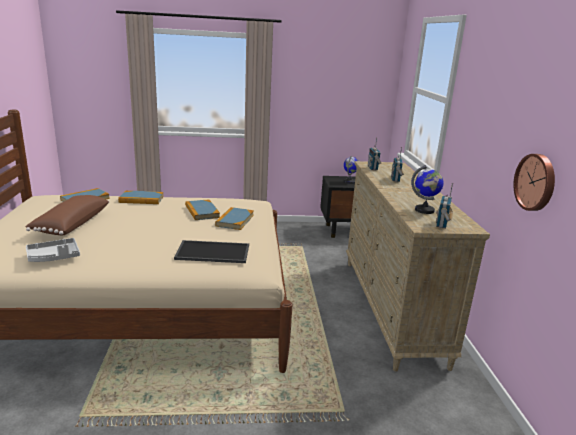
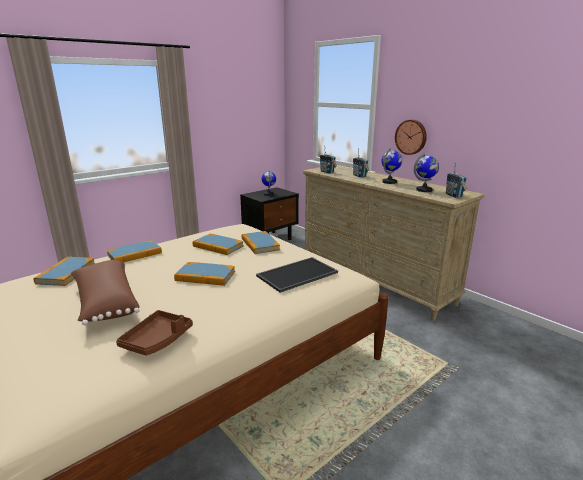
camera: 35 degrees left, 0 degrees up
grey tray [26,238,80,262] -> brown tray [116,310,193,355]
wall clock [513,154,555,211] -> wall clock moved to [395,120,427,155]
none -> book [174,262,235,286]
none -> globe [382,148,402,184]

